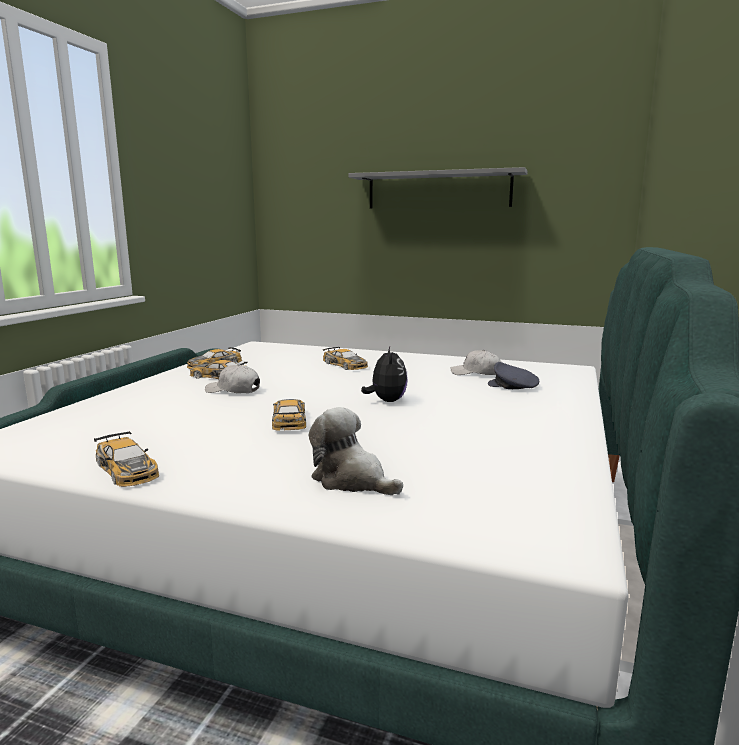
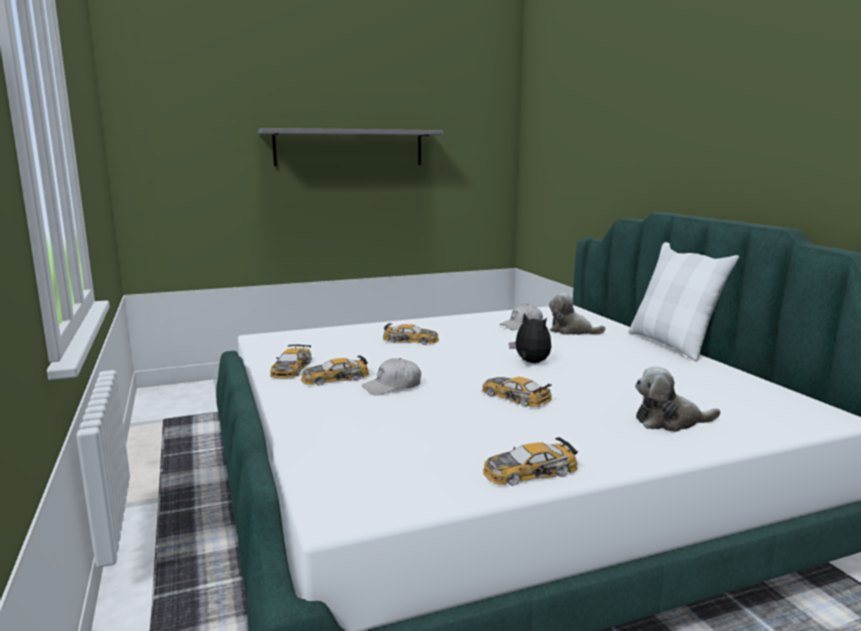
camera: 40 degrees left, 0 degrees up
toy car [94,431,159,487] -> toy car turned 150 degrees clockwise [483,437,578,486]
grey cap [488,362,539,389] -> plush toy [549,293,605,335]
none -> white pillow [628,242,739,361]

